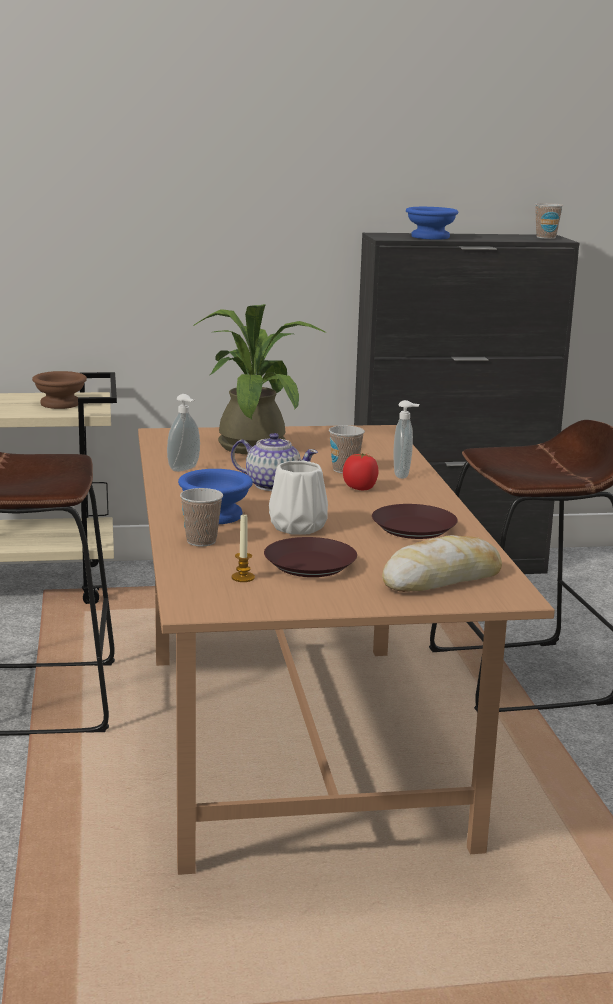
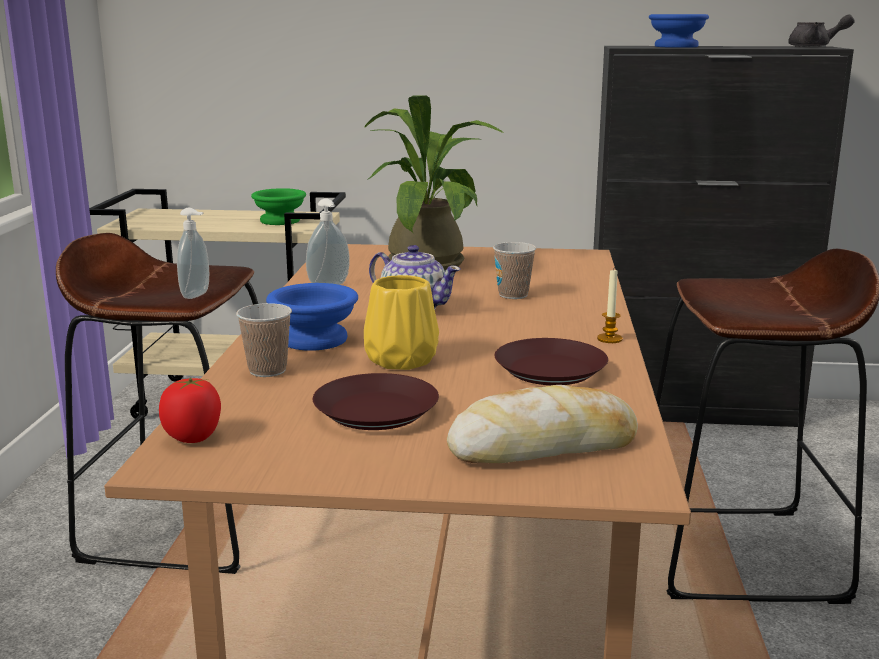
camera: 15 degrees right, 0 degrees up
brown bowl [32,371,87,409] -> green bowl [251,188,306,225]
candle [232,515,255,582] -> candle moved to [597,269,622,343]
white vase [269,461,328,535] -> yellow vase [364,275,439,370]
tomato [343,453,379,490] -> tomato moved to [159,378,221,443]
soap dispenser [393,400,420,479] -> soap dispenser moved to [177,208,209,299]
cup [535,203,563,239] -> grey teapot [788,14,855,47]

